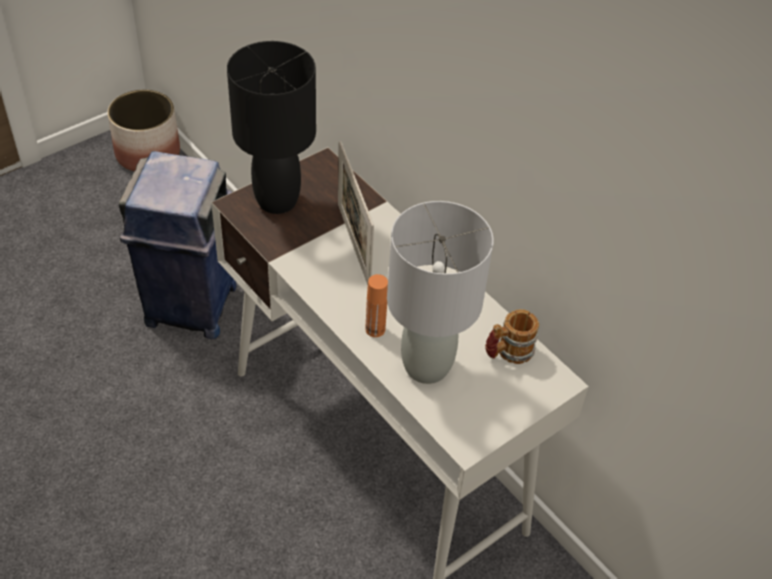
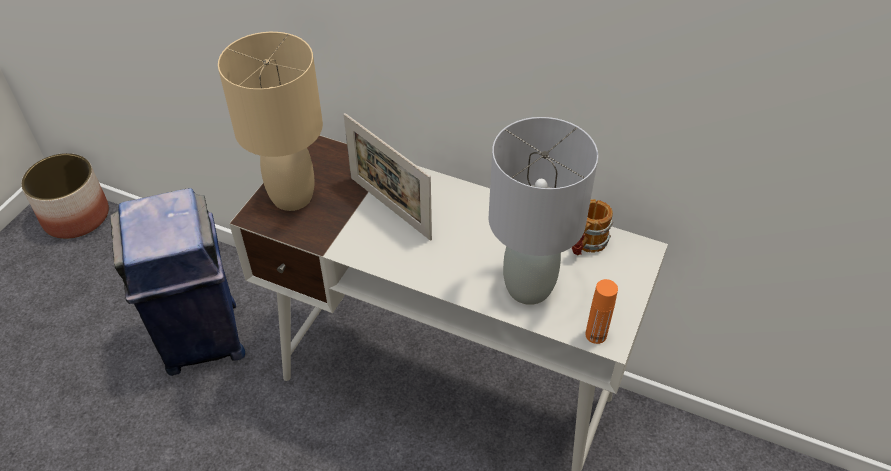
camera: 25 degrees left, 0 degrees up
black table lamp [227,41,316,214] -> beige table lamp [218,32,323,211]
orange bottle [365,274,388,337] -> orange bottle moved to [585,279,618,344]

